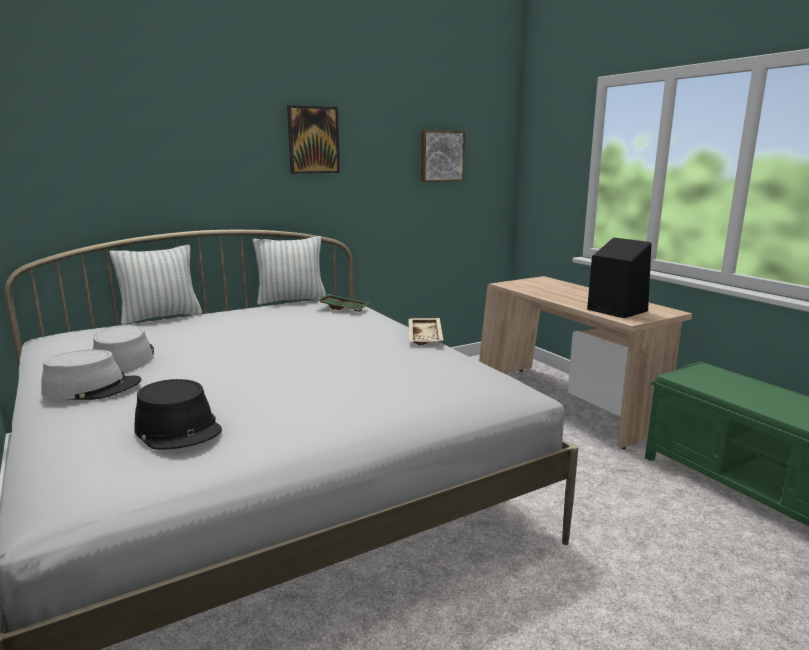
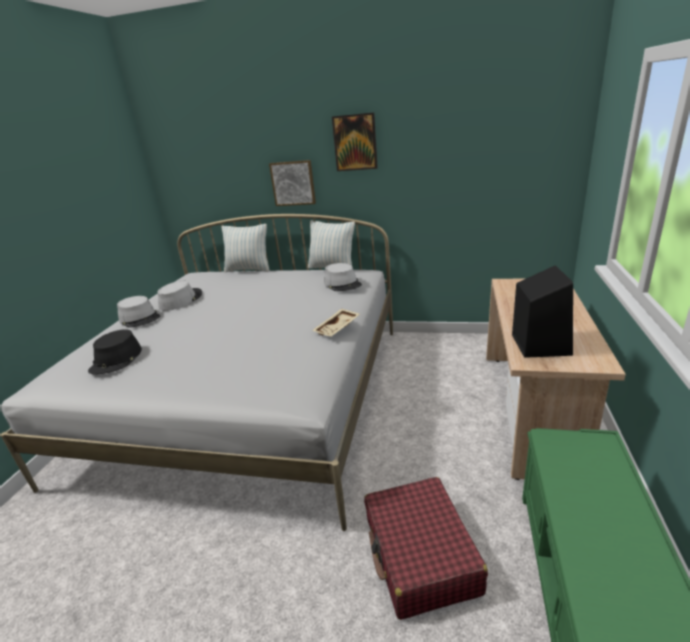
camera: 45 degrees right, 10 degrees up
green tray [317,294,369,312] -> grey hat [324,263,362,291]
picture [421,130,466,182] -> picture moved to [269,160,316,206]
none -> red suitcase [364,477,488,620]

